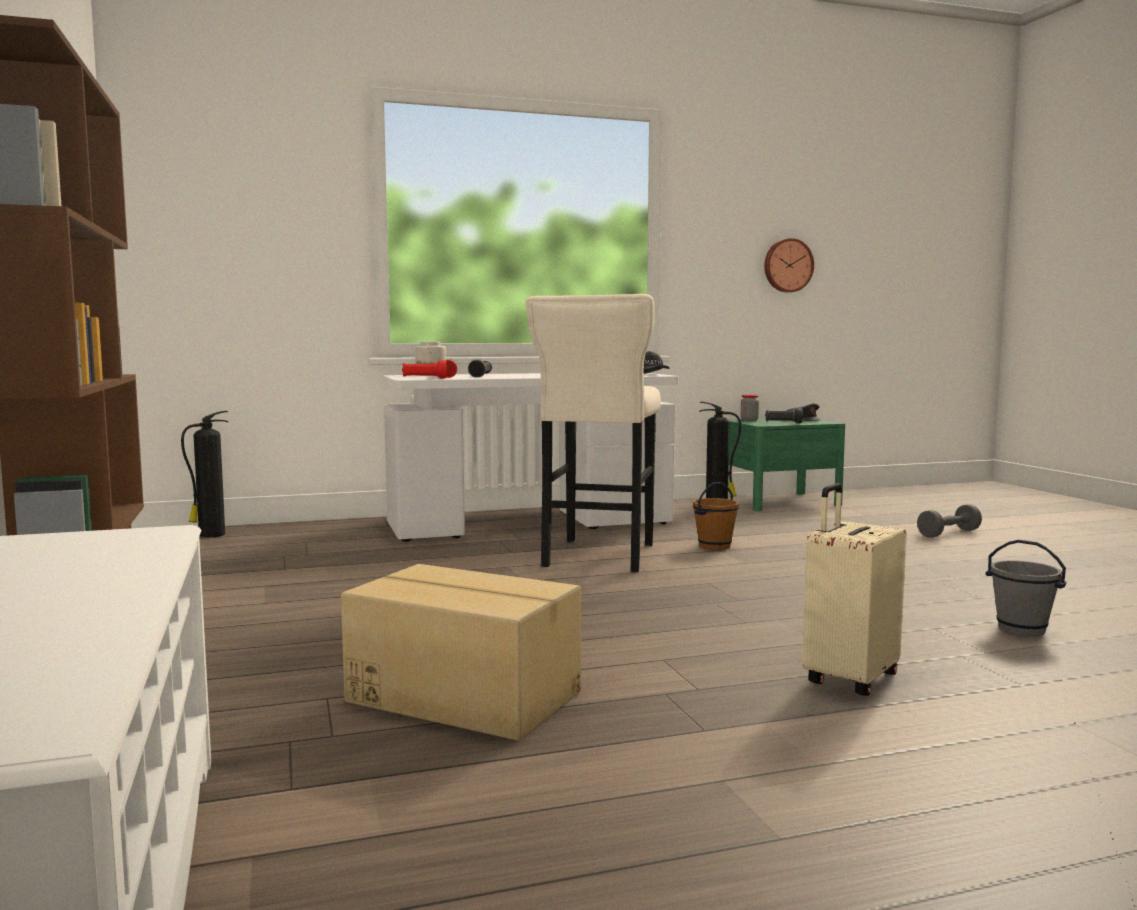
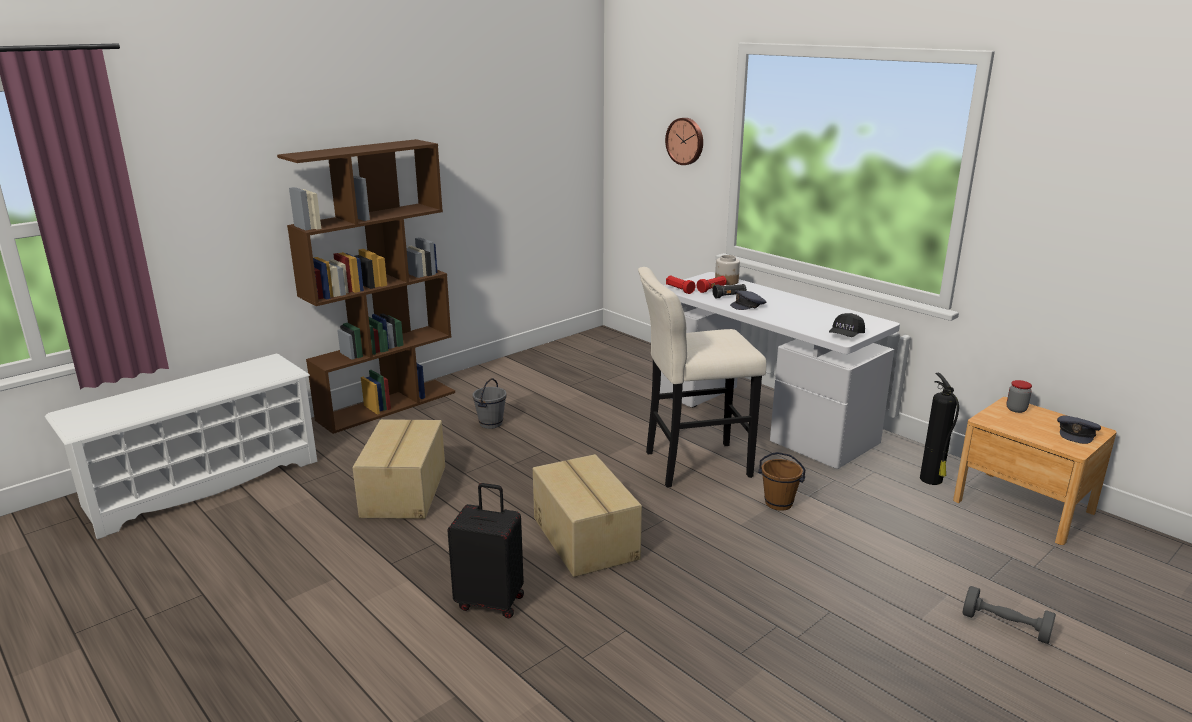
camera: 65 degrees right, 15 degrees up
fire extinguisher [181,411,229,538] -> none
green nightstand [728,418,845,511] -> brown nightstand [953,397,1117,545]
wall clock [764,238,814,293] -> wall clock moved to [665,118,703,165]
black flashlight [765,408,803,423] -> none
beige suitcase [802,483,907,696] -> black suitcase [447,483,524,618]
grey bucket [986,540,1067,637] -> grey bucket moved to [473,378,506,429]
none -> cardboard box [533,454,642,577]
none -> grey cap [730,290,767,310]

